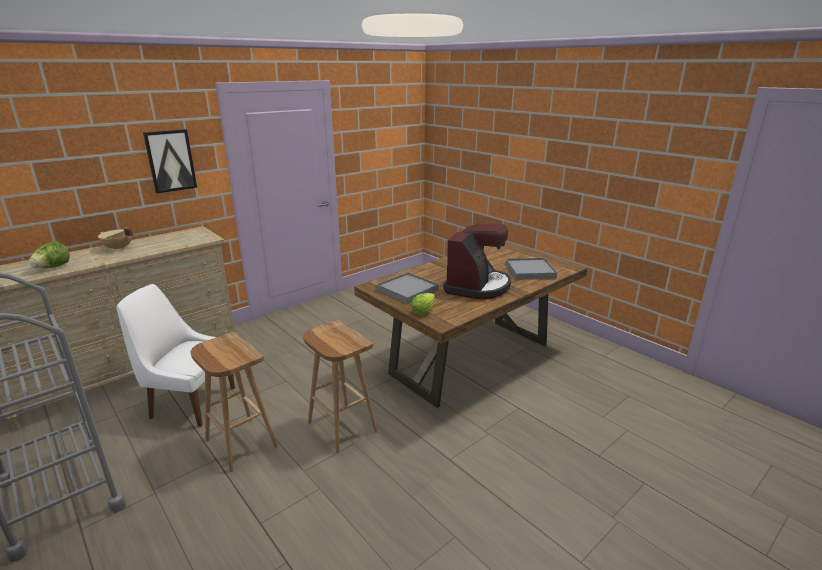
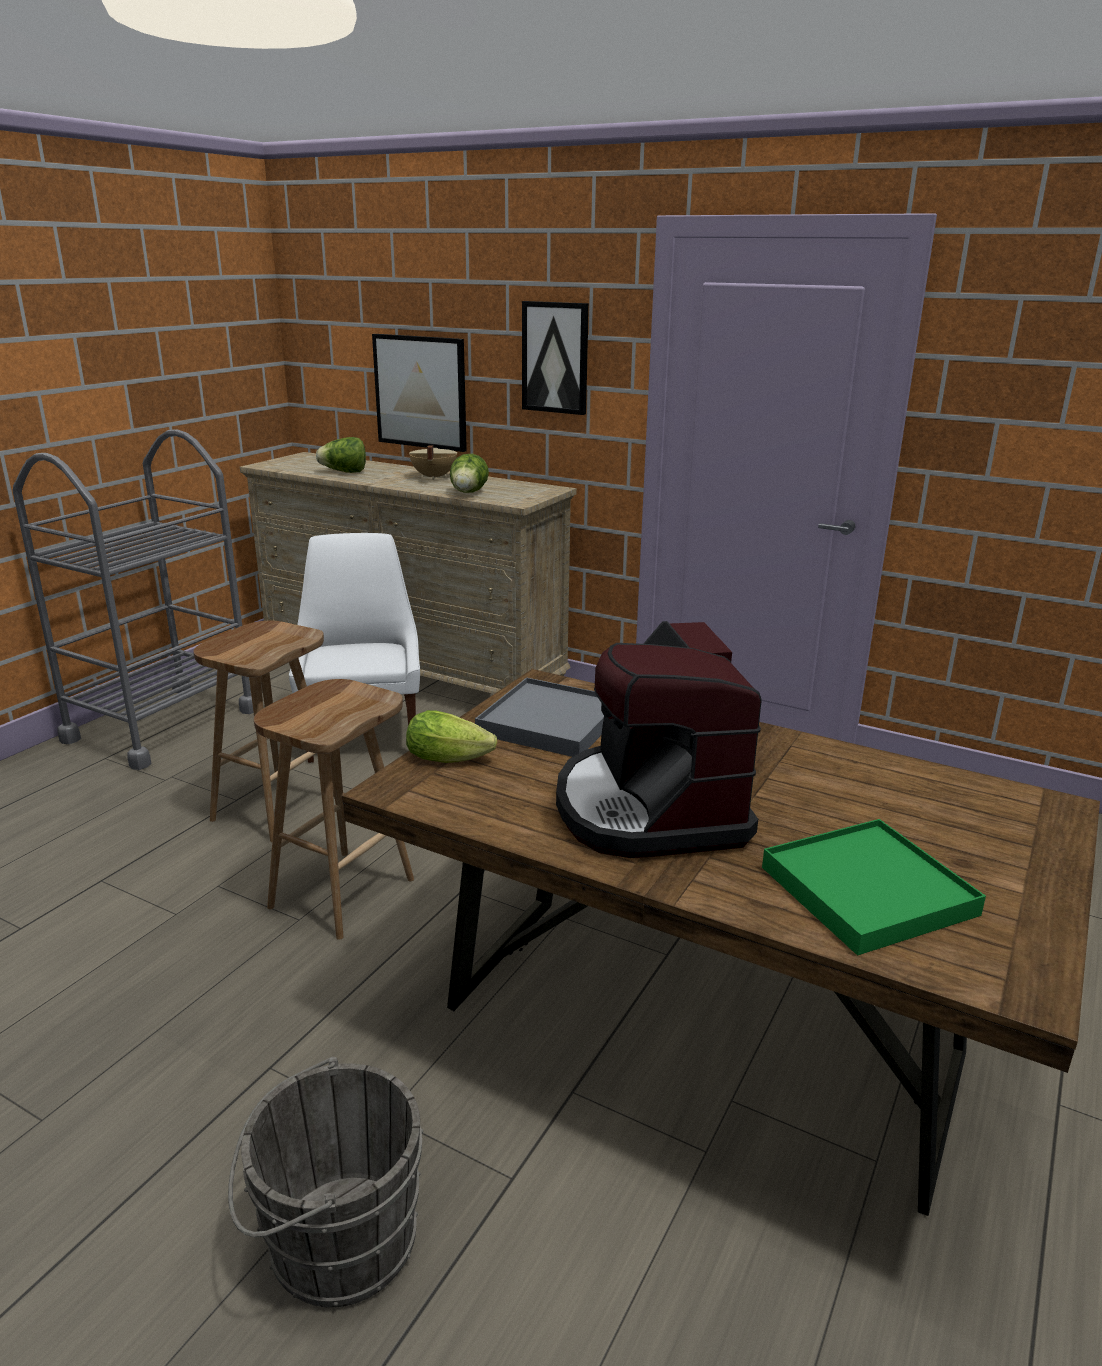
camera: 70 degrees right, 0 degrees up
coffee machine [443,224,511,299] -> coffee machine turned 75 degrees clockwise [556,621,762,858]
grey tray [506,258,557,280] -> green tray [762,819,986,955]
none -> grey bucket [228,1057,423,1307]
none -> picture [372,334,467,452]
none -> lettuce [450,454,489,493]

